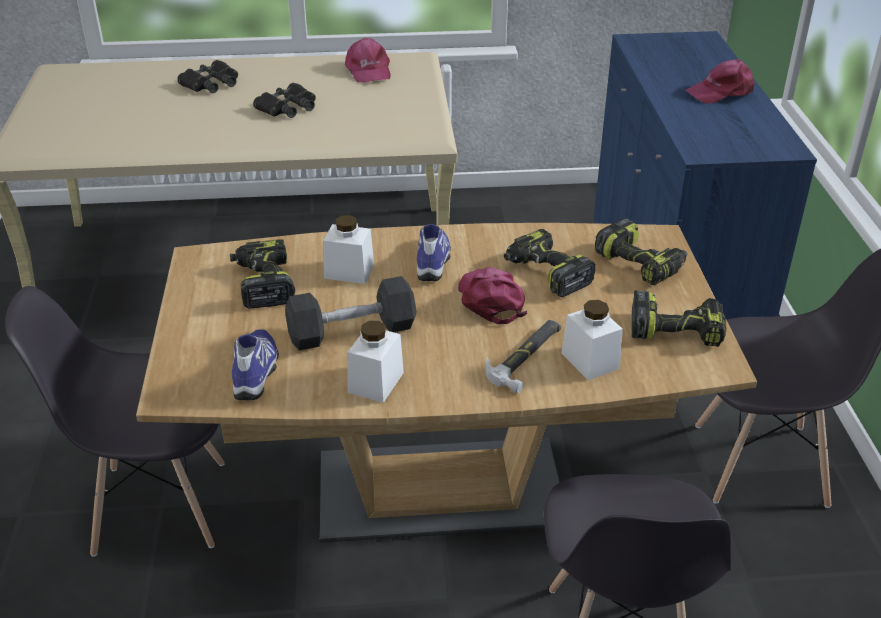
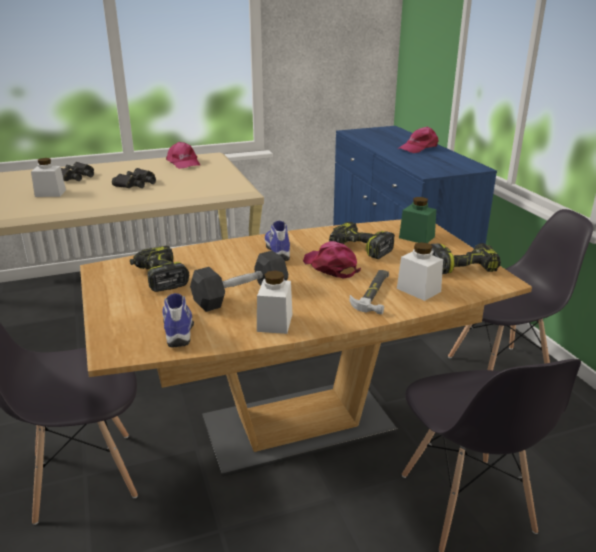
camera: 15 degrees left, 10 degrees down
white jar [323,215,374,284] -> white jar moved to [31,158,66,197]
power drill [595,218,687,286] -> green jar [399,197,436,243]

